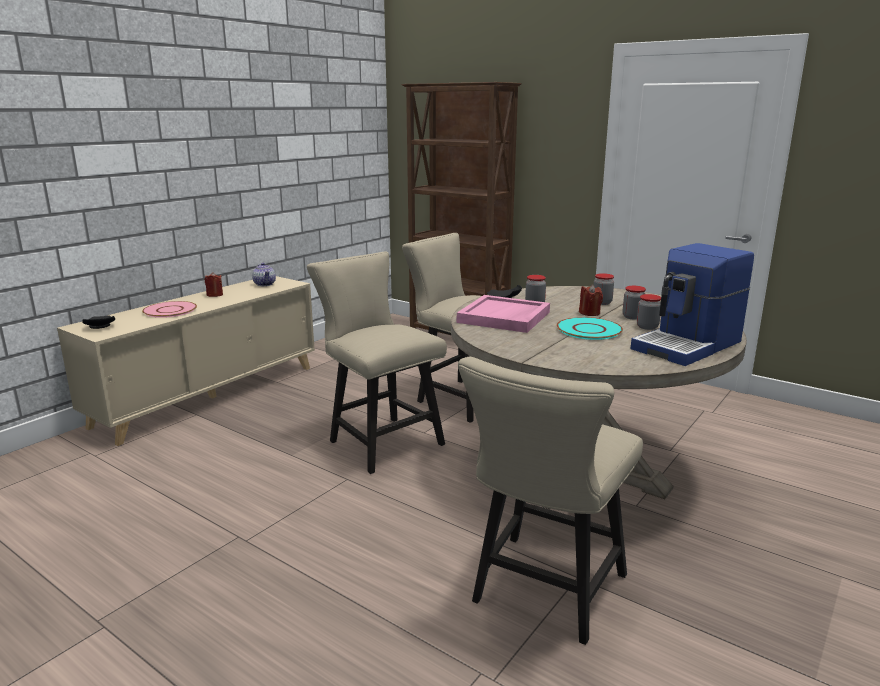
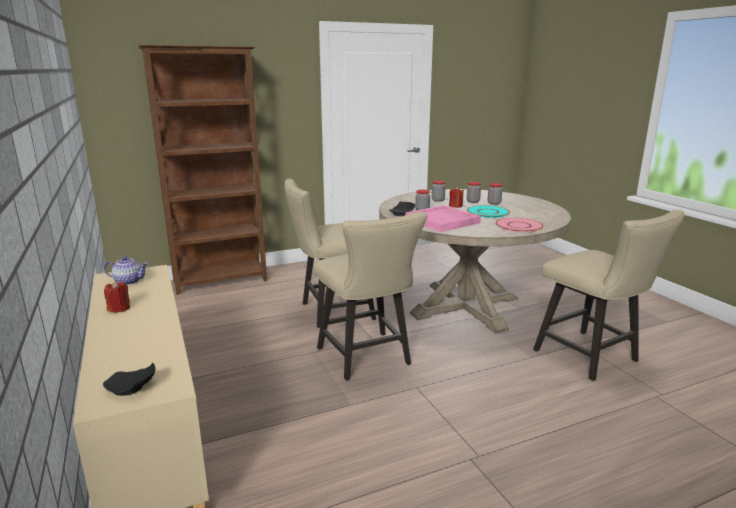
camera: 60 degrees left, 0 degrees up
pink plate [142,301,197,318] -> pink plate moved to [496,218,544,232]
beige chair [307,252,447,474] -> beige chair turned 105 degrees counterclockwise [313,212,427,381]
coffee machine [631,243,754,366] -> none

